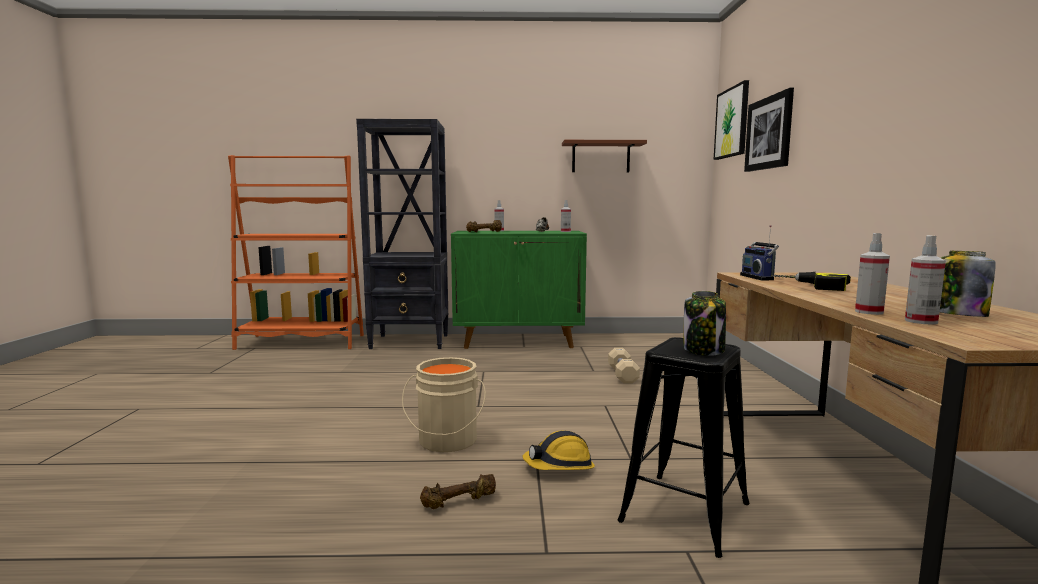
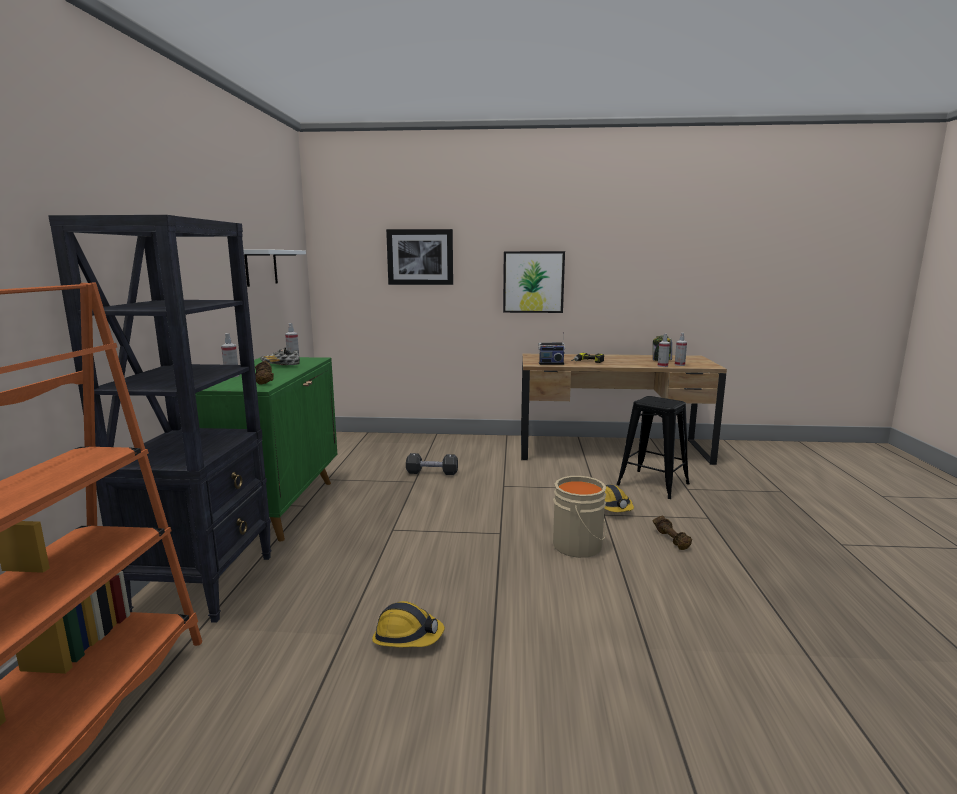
camera: 85 degrees left, 5 degrees up
brown shelf [562,140,647,172] -> white shelf [243,249,306,287]
beige dumbbell [608,348,640,384] -> black dumbbell [406,453,458,475]
jar [684,291,726,356] -> none
picture [714,80,749,160] -> picture moved to [503,251,565,313]
none -> hard hat [372,601,445,647]

